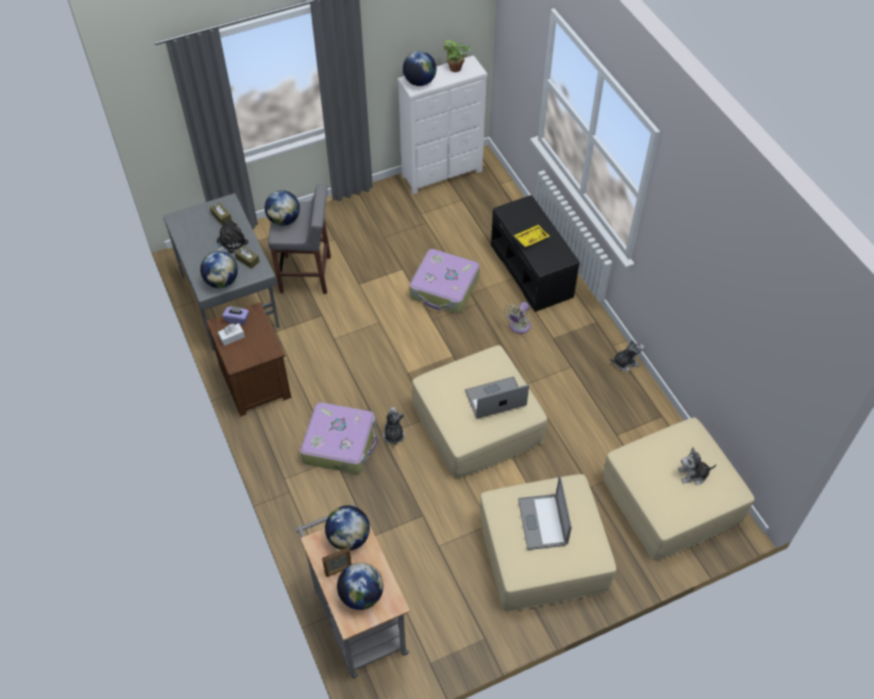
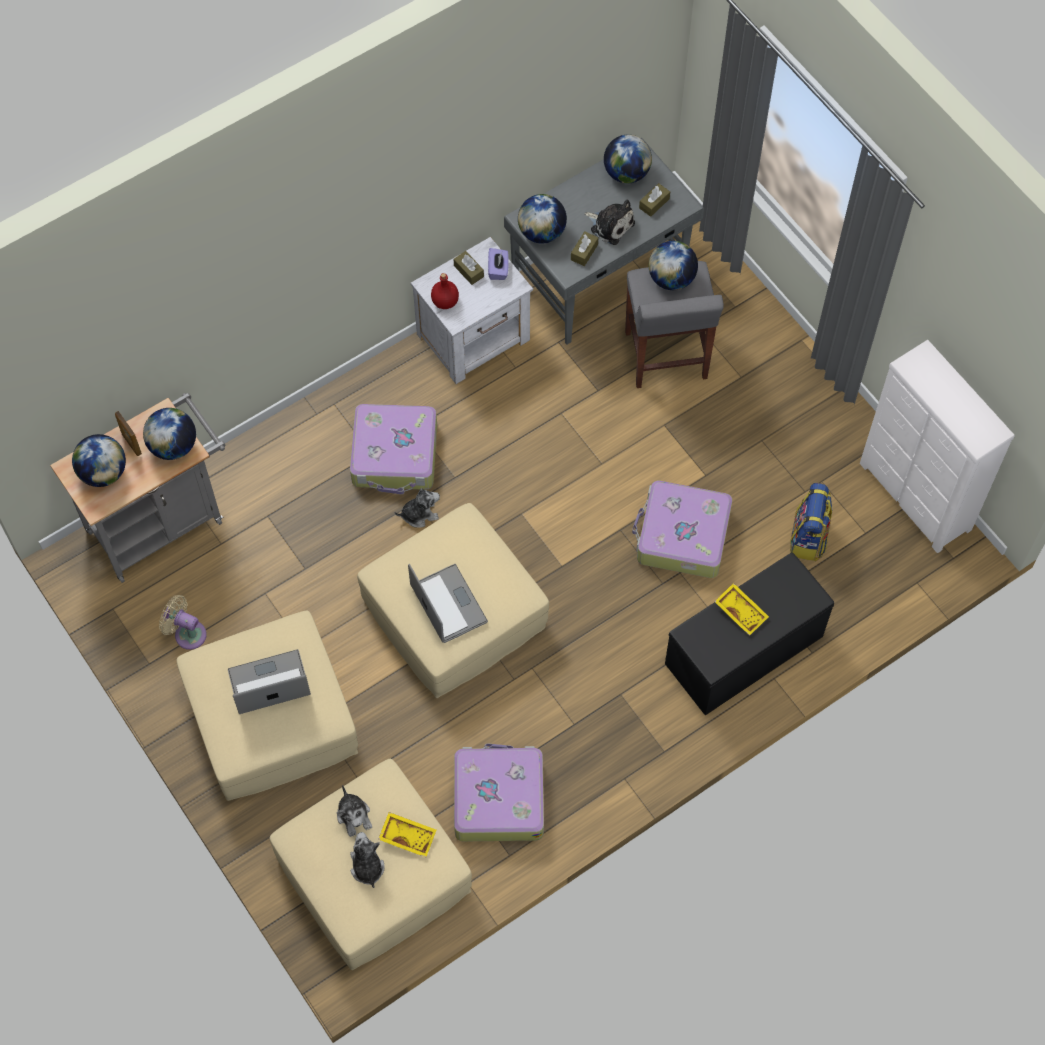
camera: 80 degrees right, 10 degrees up
brown nightstand [206,302,291,417] -> white nightstand [411,237,533,384]
white tissue box [218,323,245,346] -> brown tissue box [454,251,484,285]
globe [403,51,437,86] -> globe moved to [604,135,652,183]
potted plant [443,40,471,72] -> none
beige fan [504,302,531,334] -> beige fan moved to [159,595,207,650]
plush toy [610,340,644,371] -> plush toy moved to [337,785,372,837]
none -> yellow tray [378,812,436,857]
none -> red bottle [431,273,459,309]
none -> suitcase [454,744,544,842]
none -> backpack [790,483,832,561]

